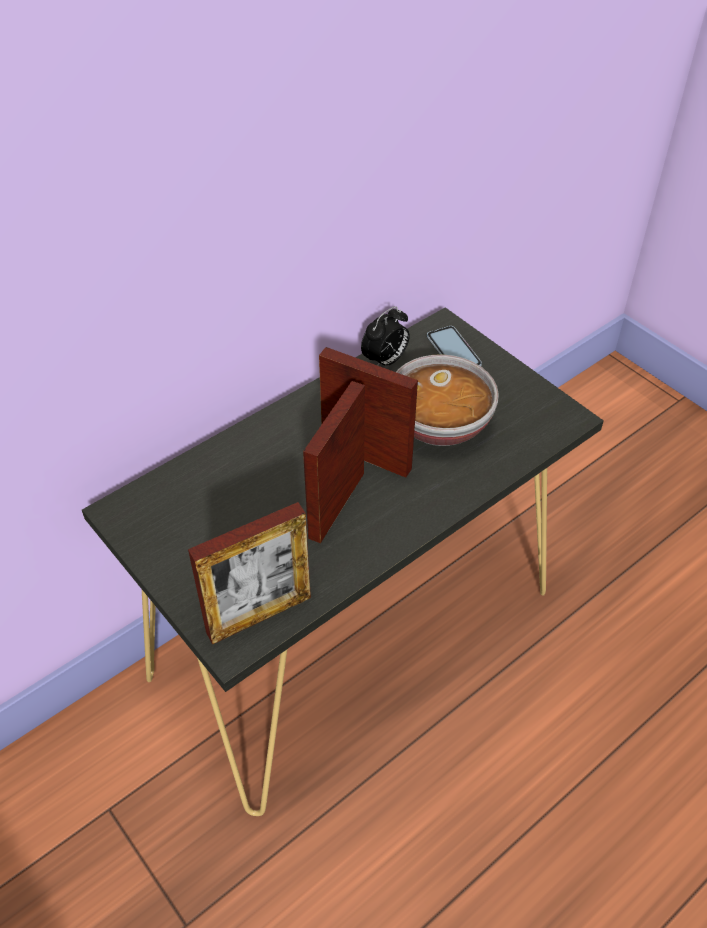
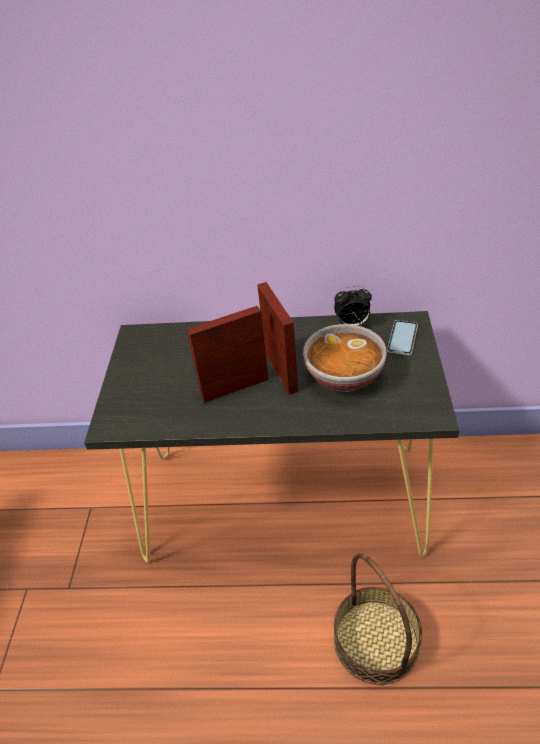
camera: 45 degrees right, 5 degrees down
picture frame [188,502,311,644] -> none
none -> basket [334,553,422,685]

